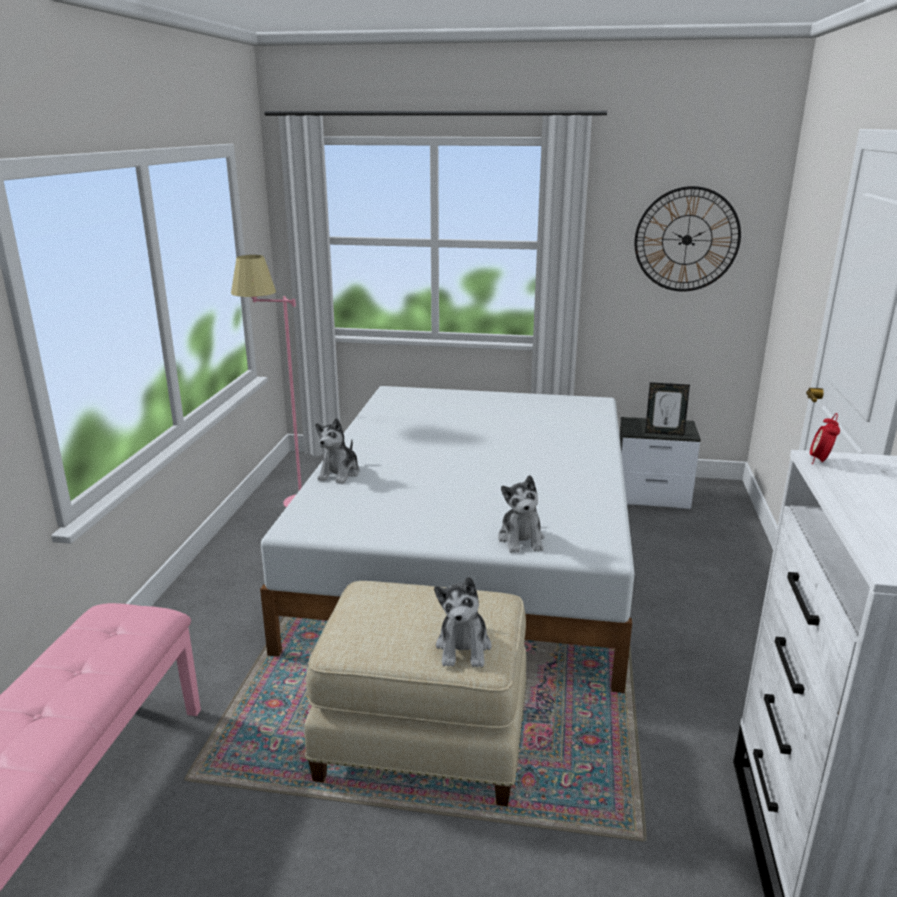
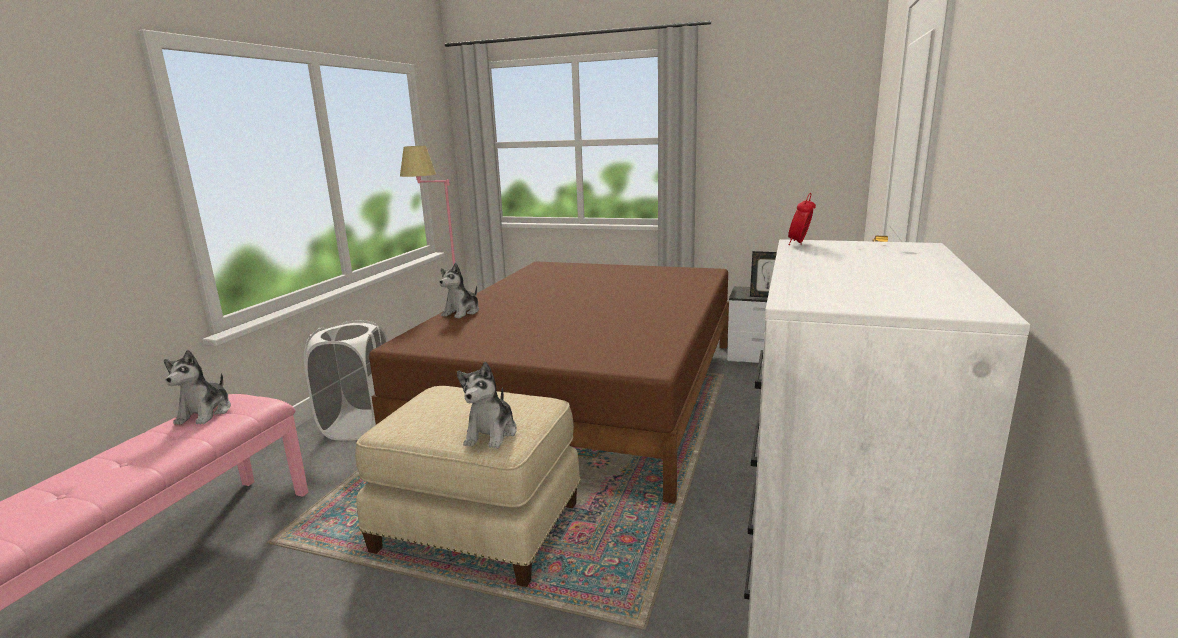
camera: 10 degrees right, 5 degrees down
white bed [260,386,635,693] -> brown bed [369,262,729,504]
plush toy [498,475,544,553] -> plush toy moved to [164,350,231,425]
wall clock [634,186,741,292] -> none
none -> white laundry basket [304,320,388,441]

